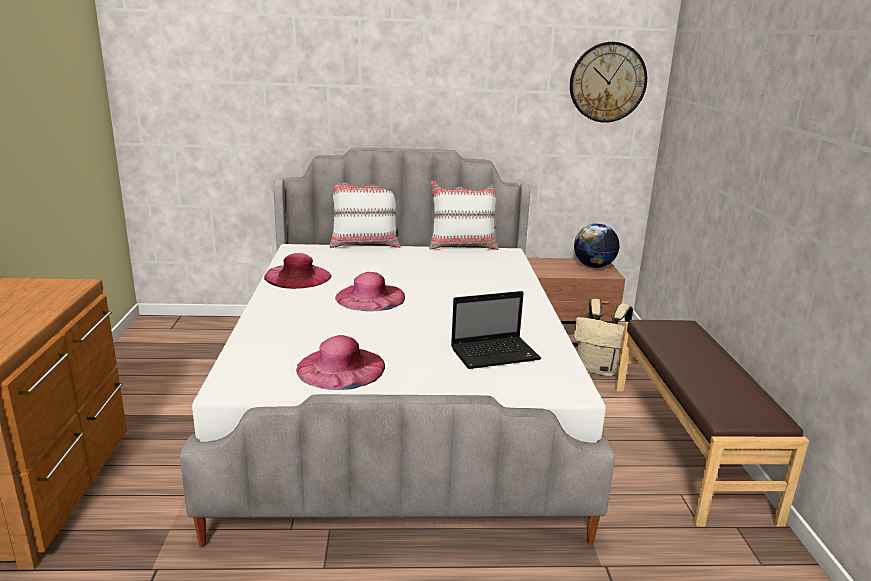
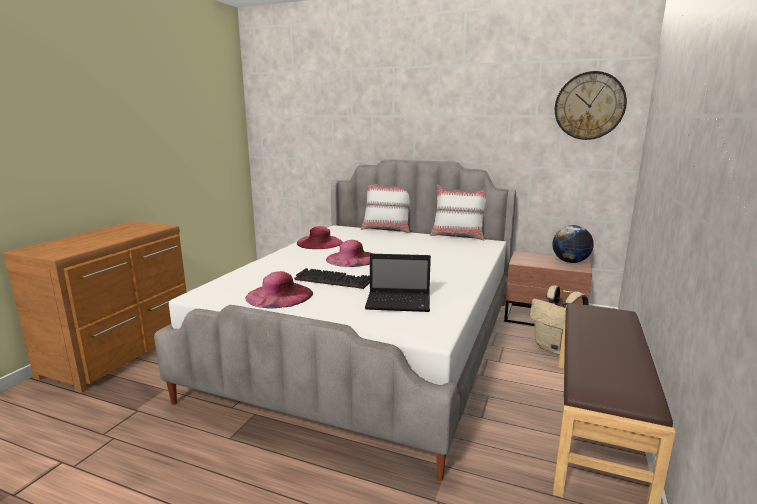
camera: 25 degrees right, 5 degrees down
none -> keyboard [295,268,370,289]

